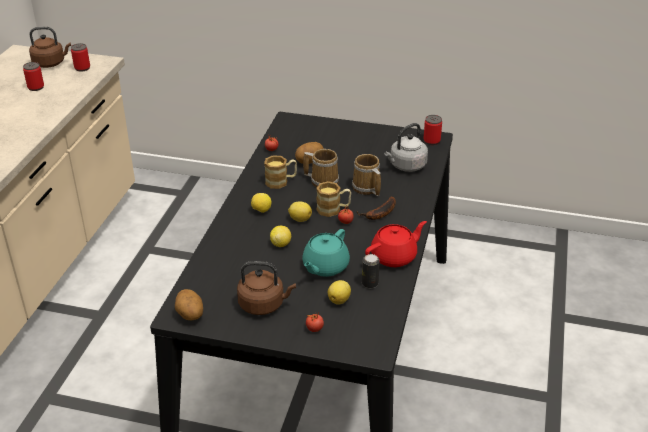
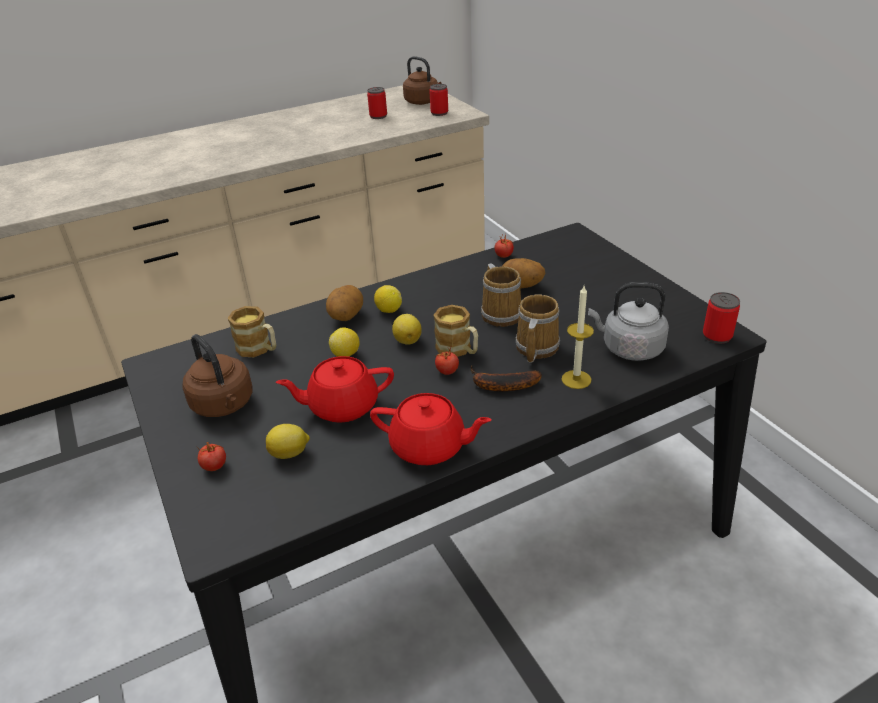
camera: 50 degrees right, 0 degrees up
potato [175,289,203,320] -> potato moved to [326,285,363,321]
mug [264,155,297,189] -> mug moved to [228,306,276,357]
turquoise teapot [302,229,350,277] -> red teapot [276,356,394,423]
can [362,254,380,288] -> none
none -> candle [562,286,594,389]

